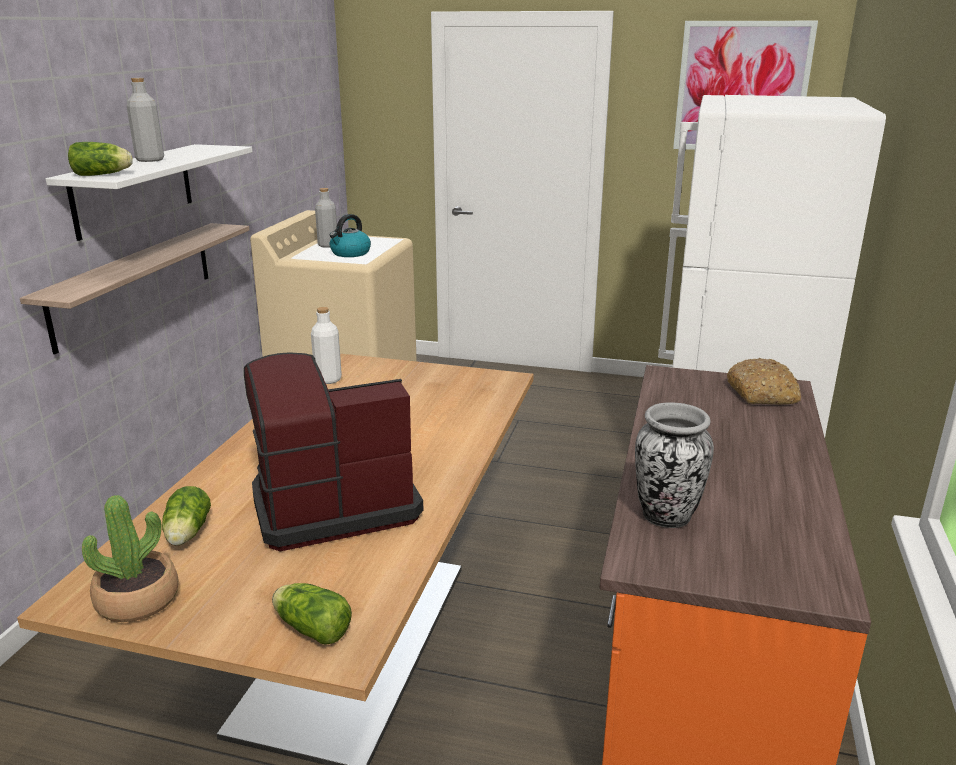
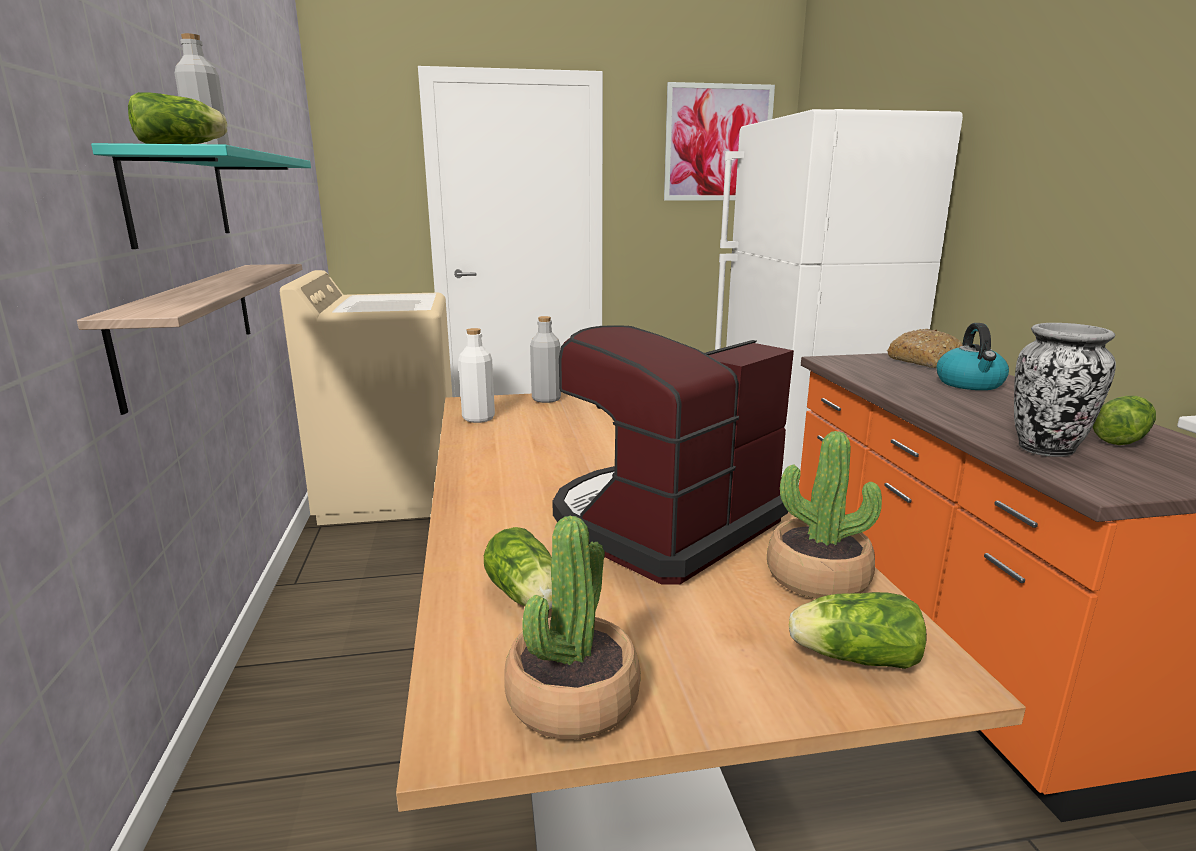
camera: 25 degrees left, 5 degrees down
white shelf [46,144,252,241] -> turquoise shelf [91,143,311,249]
grey bottle [315,188,337,248] -> grey bottle moved to [530,316,561,403]
kettle [329,214,371,257] -> kettle moved to [936,323,1009,390]
none -> potted plant [767,431,882,599]
none -> lettuce [1093,396,1156,445]

